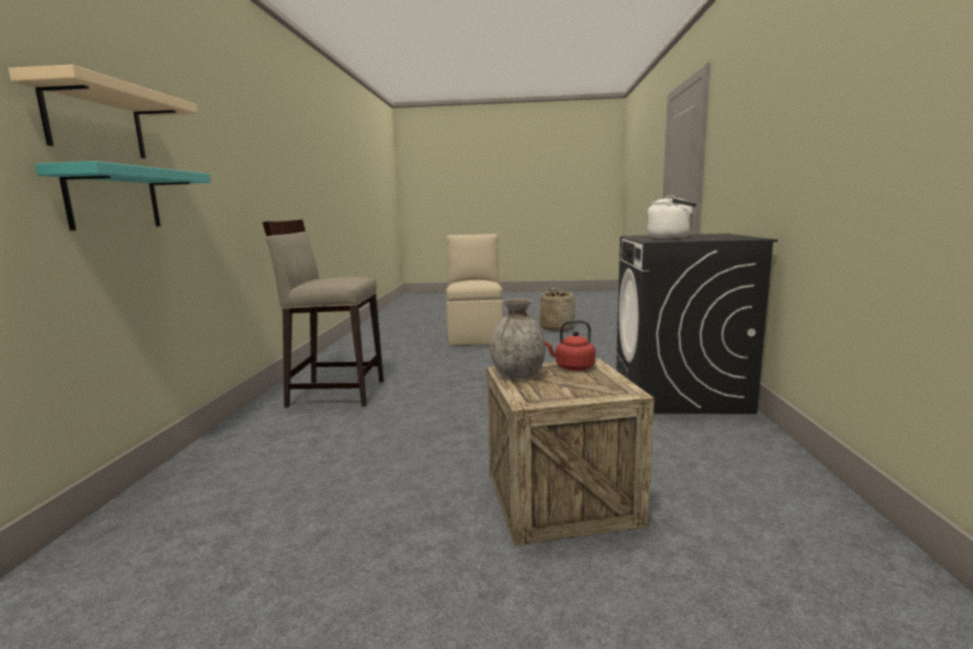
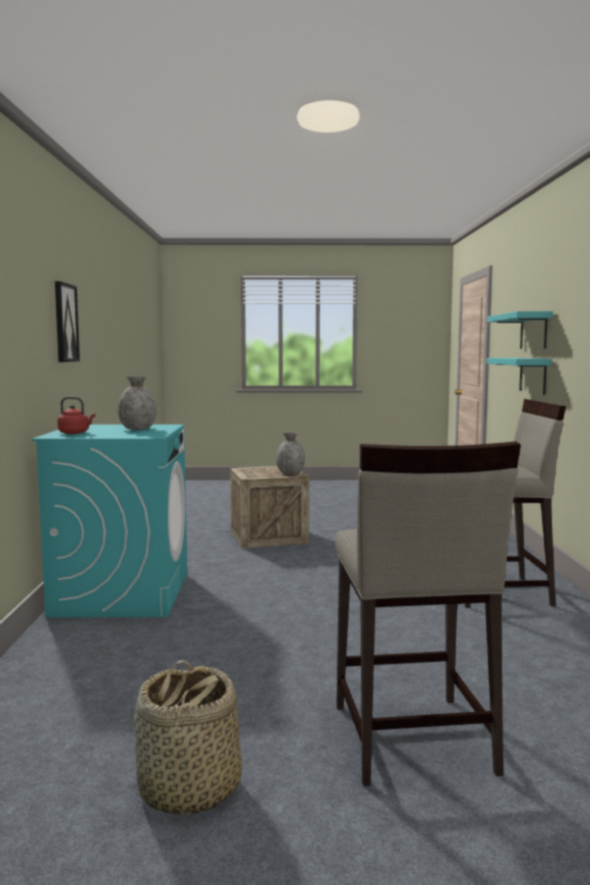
camera: 175 degrees right, 5 degrees down
beige shelf [8,65,198,158] -> turquoise shelf [487,311,553,349]
beige chair [446,234,504,346] -> beige stool [335,442,521,786]
red kettle [545,320,595,371] -> red kettle moved to [57,397,96,434]
black washing machine [616,233,778,414] -> turquoise washing machine [32,424,187,618]
white kettle [647,195,697,239] -> grey vase [118,376,157,430]
none -> picture [55,281,80,362]

